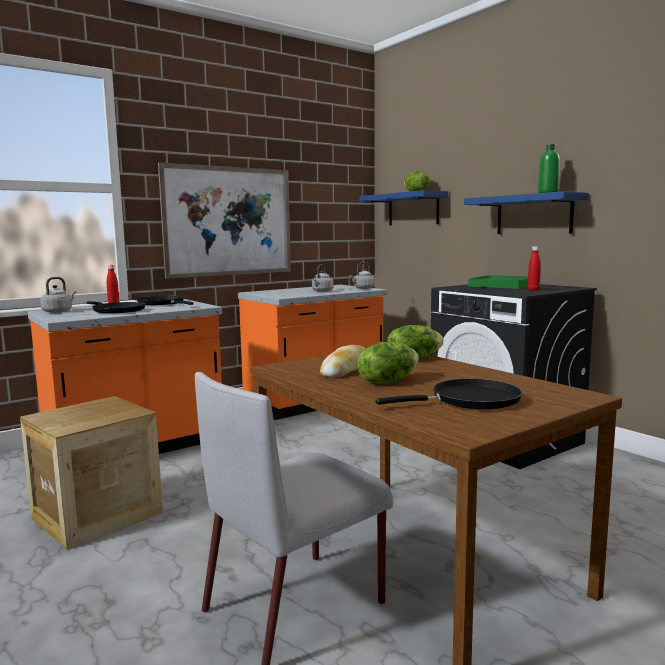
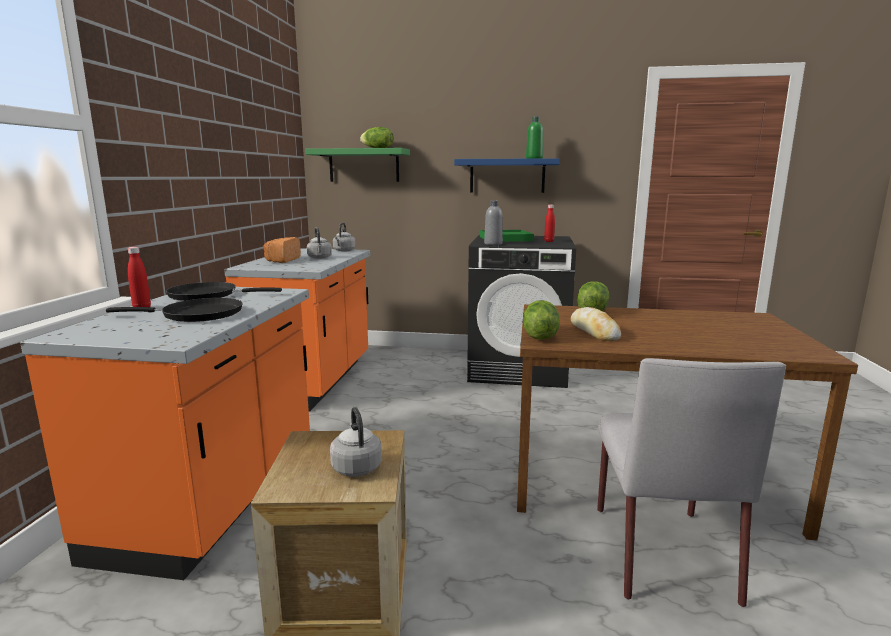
camera: 45 degrees left, 5 degrees up
grey kettle [40,277,76,313] -> grey kettle moved to [330,407,382,477]
picture [158,162,291,279] -> none
lettuce [358,342,419,383] -> lettuce moved to [523,300,560,340]
blue shelf [360,190,448,225] -> green shelf [305,148,410,182]
black frying pan [375,379,522,409] -> none
none -> bread [264,237,301,263]
none -> grey bottle [484,201,503,245]

